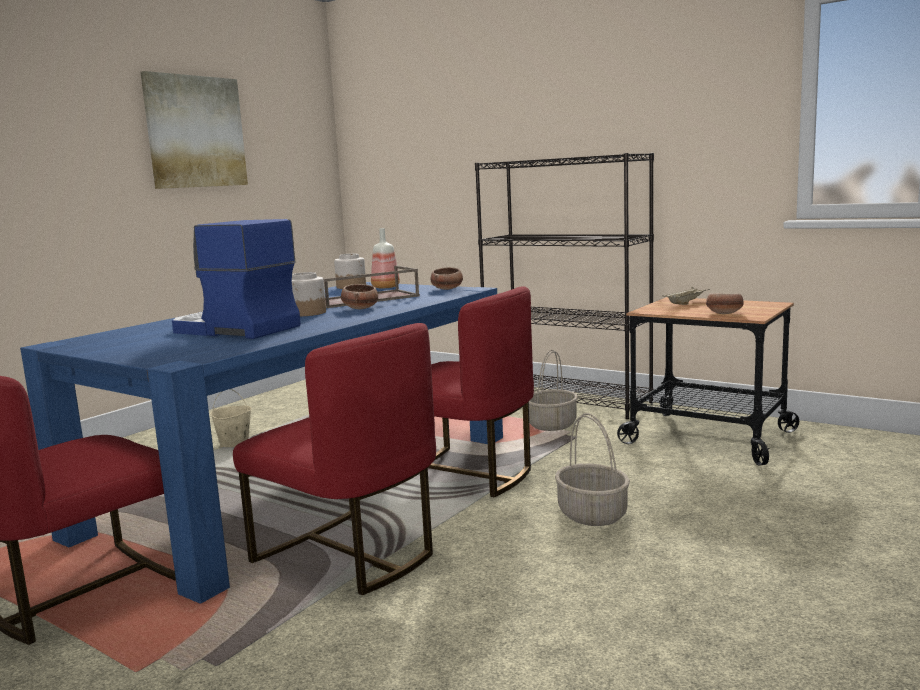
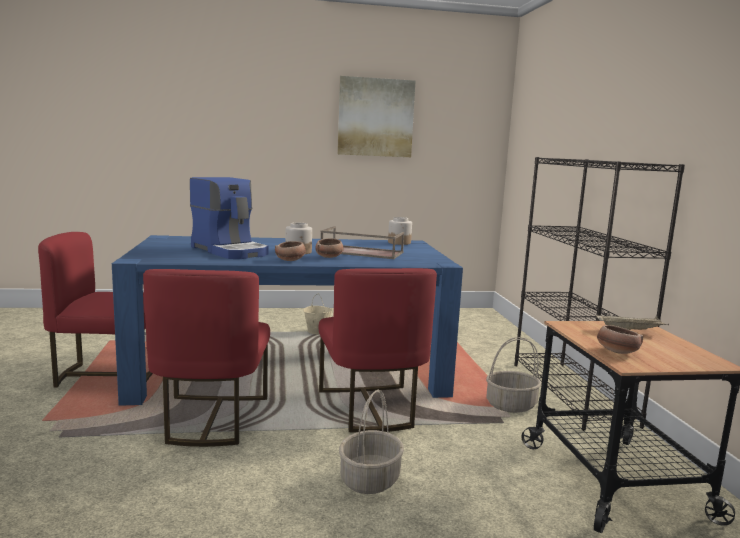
camera: 45 degrees right, 0 degrees up
coffee machine [172,219,301,339] -> coffee machine turned 150 degrees clockwise [190,177,269,259]
bottle [371,228,400,288] -> none
bowl [431,267,463,290] -> bowl moved to [275,241,306,261]

